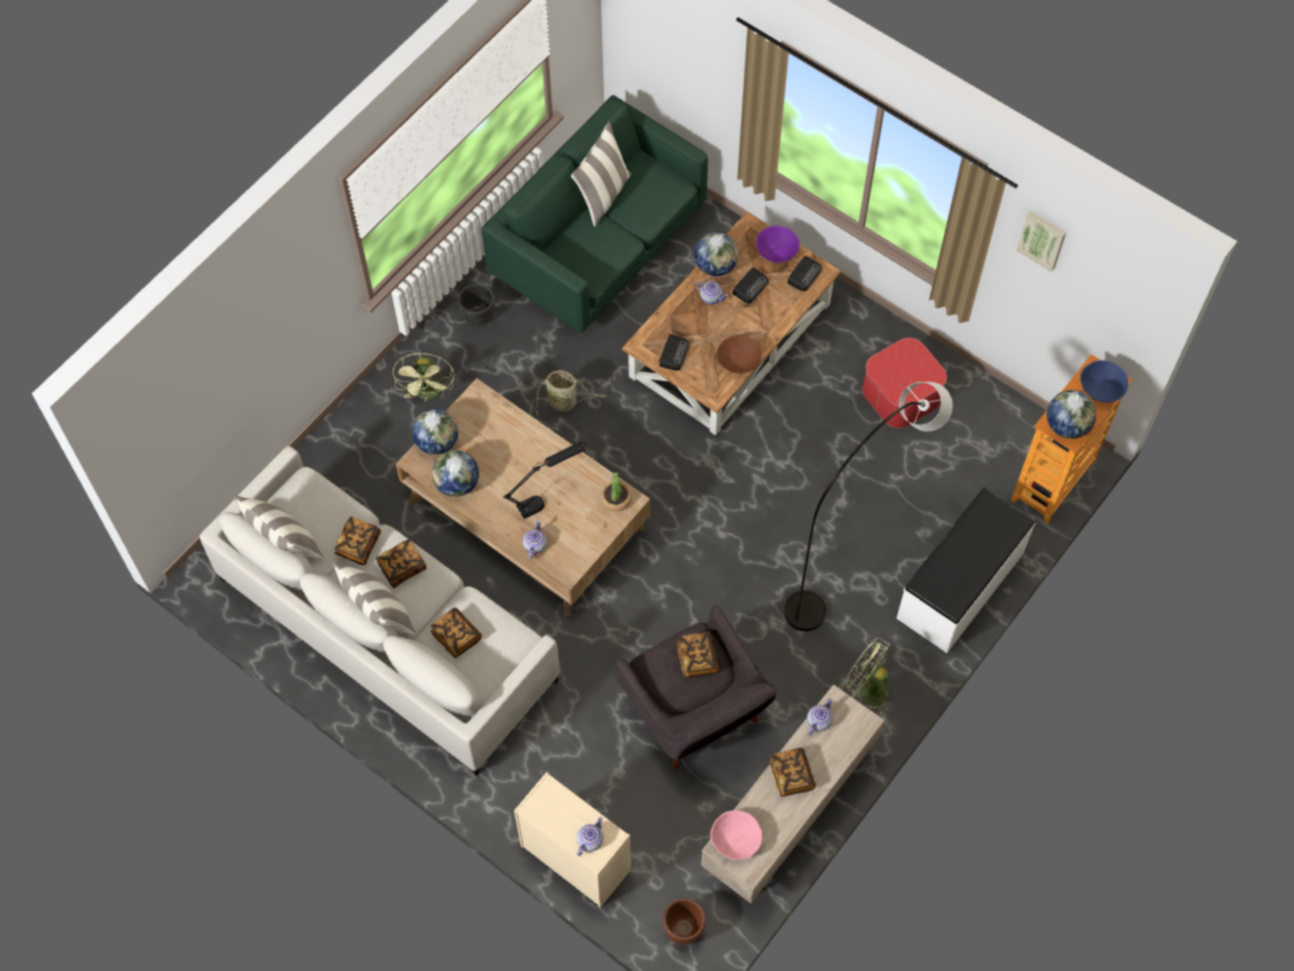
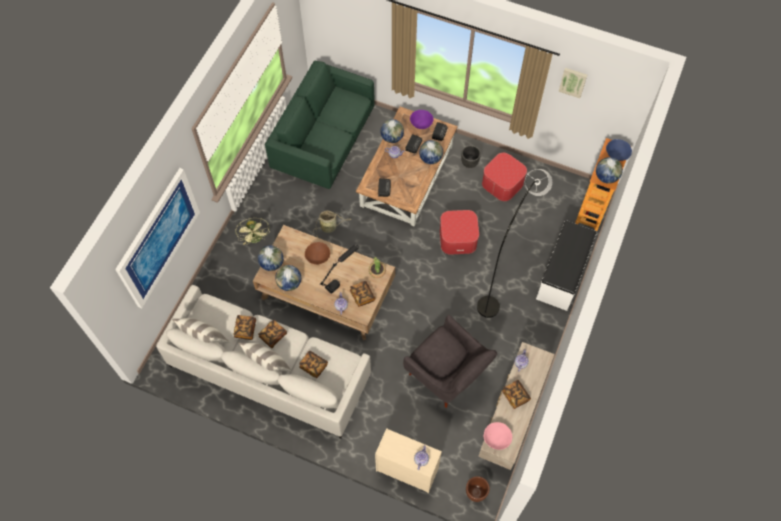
camera: 15 degrees left, 0 degrees up
black planter [458,283,495,326] -> black planter moved to [461,145,481,168]
pillow [571,122,632,227] -> none
book [677,632,719,678] -> book moved to [350,281,375,307]
brown bowl [716,335,762,374] -> brown bowl moved to [305,242,330,264]
green fan [842,638,890,713] -> none
none -> picture [115,168,200,308]
none -> globe [419,140,443,164]
none -> ottoman [440,210,479,255]

